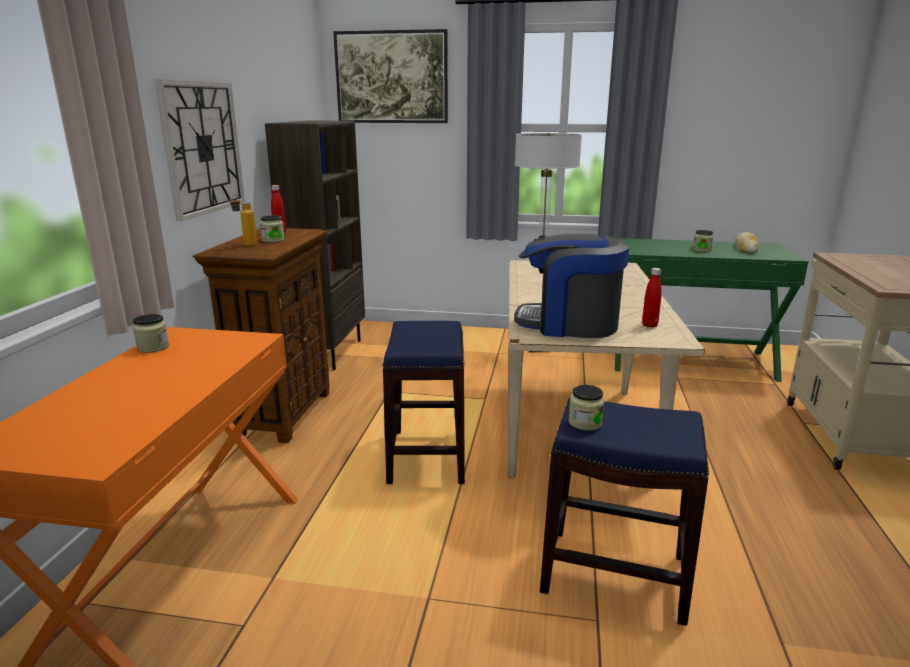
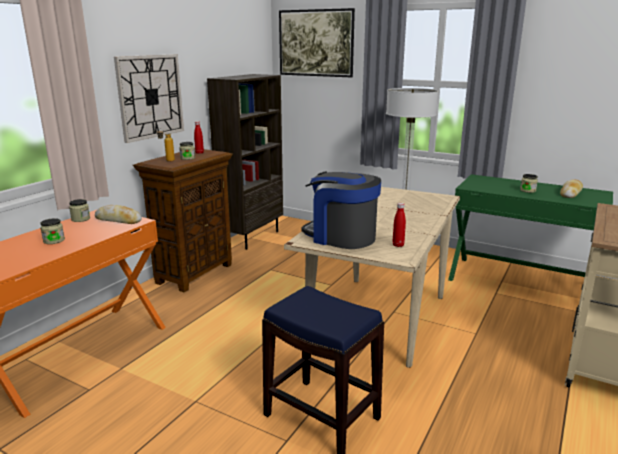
camera: 20 degrees right, 0 degrees up
stool [383,321,465,484] -> none
jar [569,385,604,431] -> jar moved to [40,218,65,244]
none -> bread [95,205,142,224]

